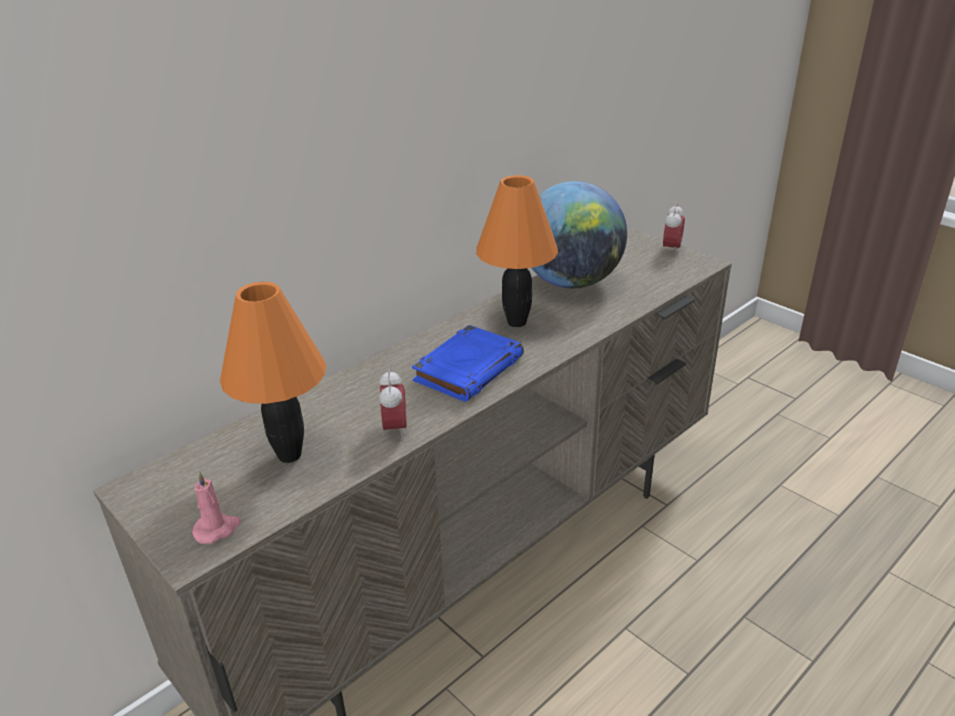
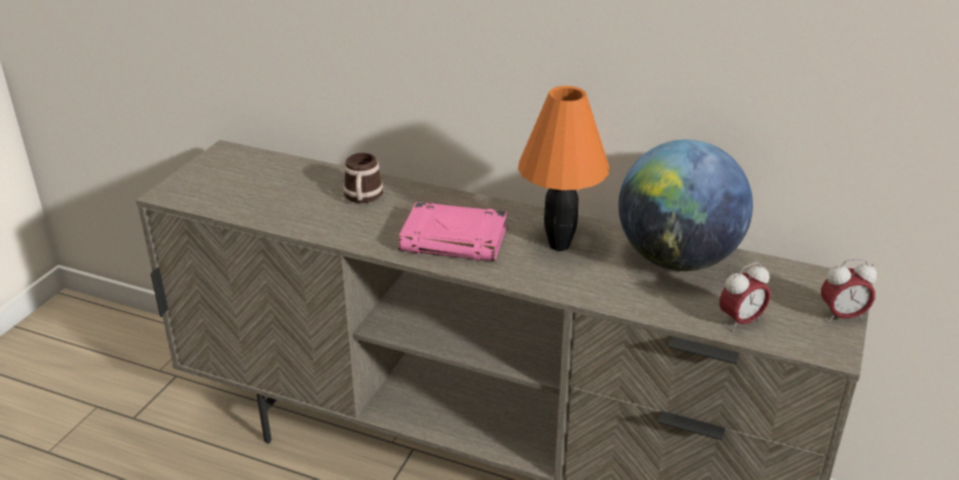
camera: 65 degrees right, 0 degrees up
pink candle [192,471,241,544] -> none
orange table lamp [220,282,326,463] -> none
alarm clock [379,369,407,439] -> alarm clock moved to [719,262,770,331]
blue book [412,325,524,402] -> pink book [398,202,507,261]
none -> mug [343,153,383,203]

